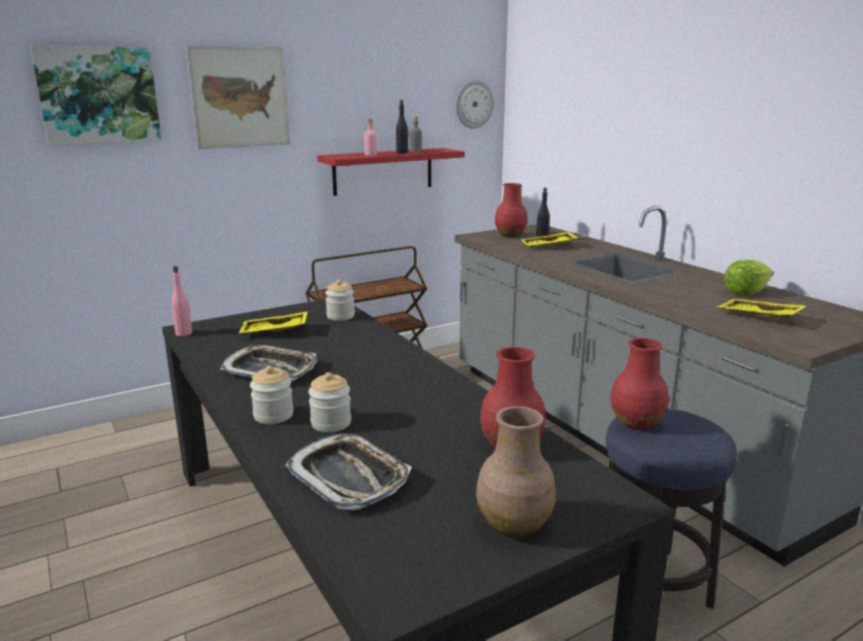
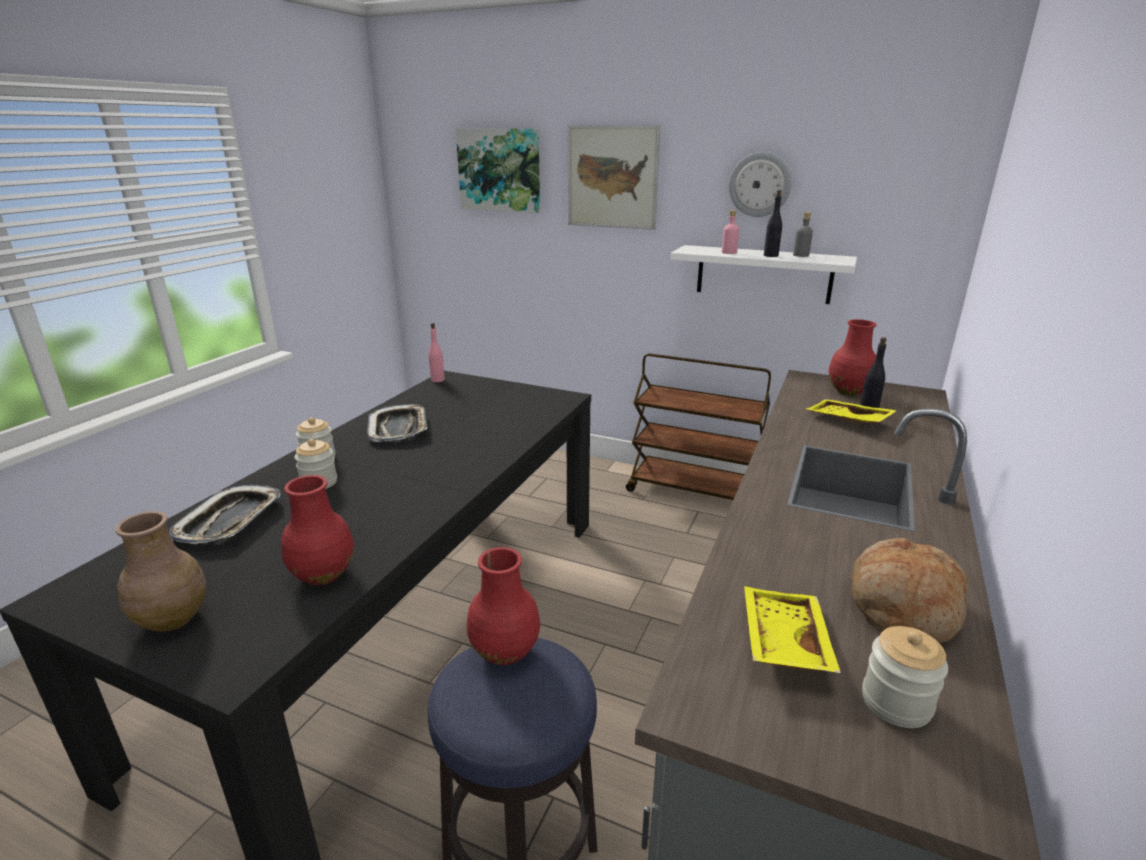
camera: 55 degrees right, 5 degrees up
yellow tray [238,311,308,334] -> none
red shelf [317,148,465,196] -> white shelf [670,245,857,304]
jar [325,280,355,321] -> jar moved to [862,626,948,728]
wall clock [456,80,494,129] -> wall clock moved to [729,152,792,217]
lettuce [724,260,773,295] -> bread [851,538,968,643]

